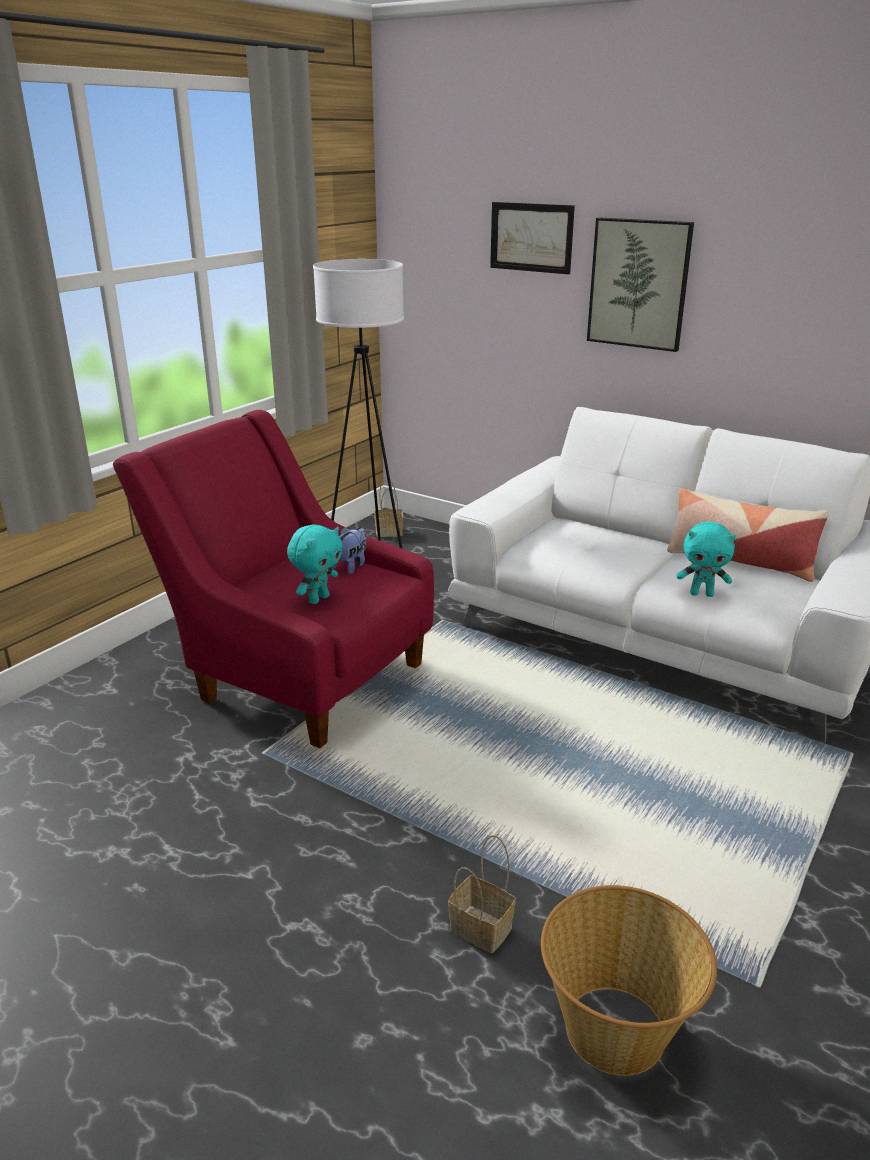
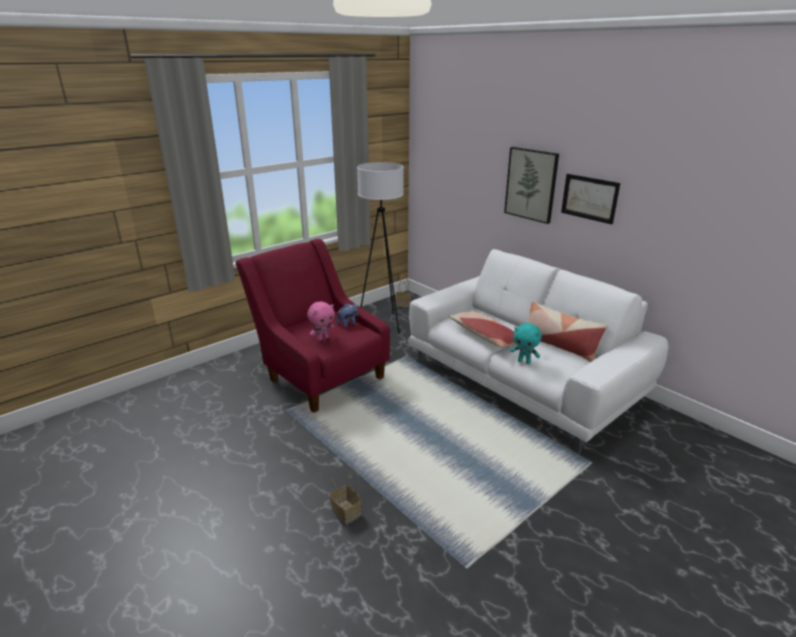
camera: 15 degrees right, 0 degrees up
turquoise plush toy [287,524,343,604] -> pink plush toy [307,301,335,341]
picture [490,202,575,274] -> picture moved to [561,174,620,224]
basket [541,885,717,1076] -> none
none -> pillow [449,311,516,347]

